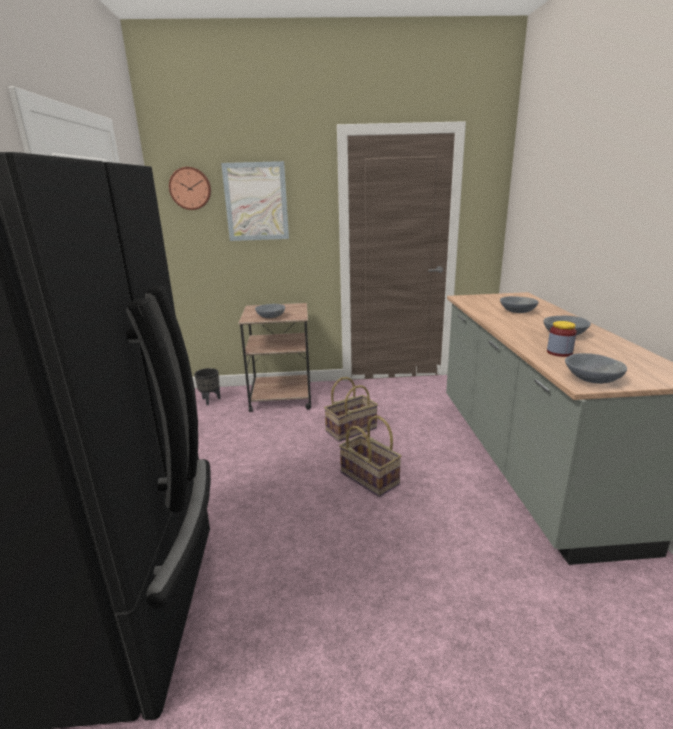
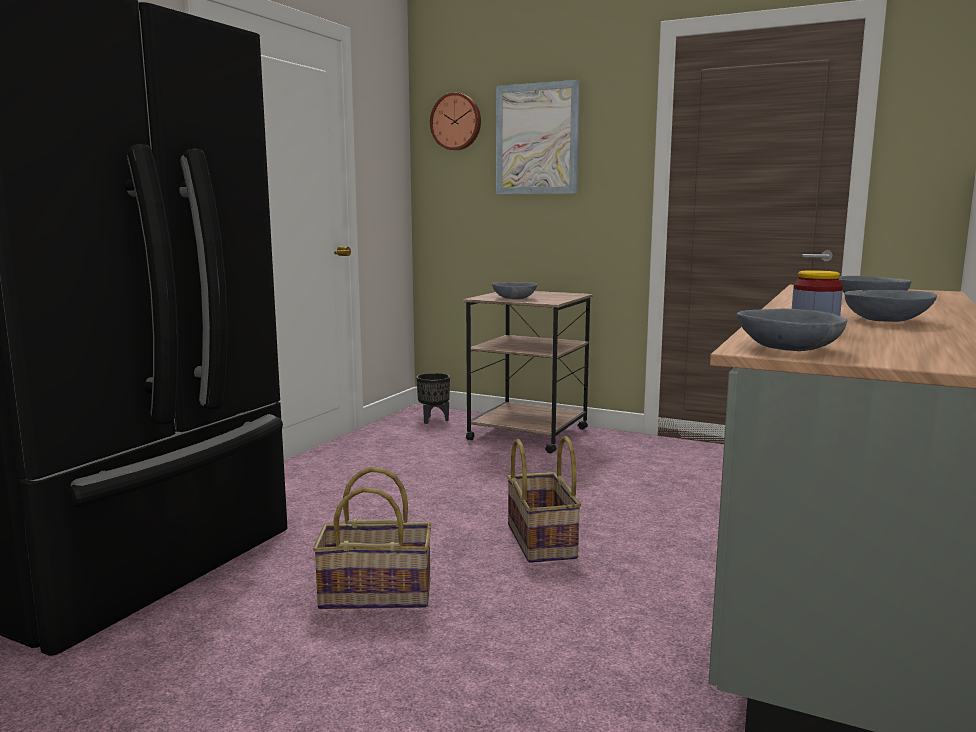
camera: 30 degrees right, 10 degrees down
basket [324,377,378,442] -> basket moved to [313,467,431,609]

